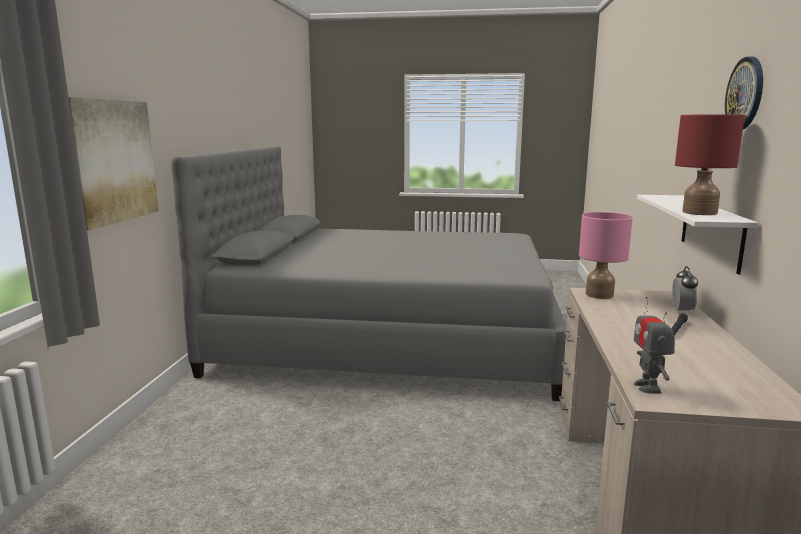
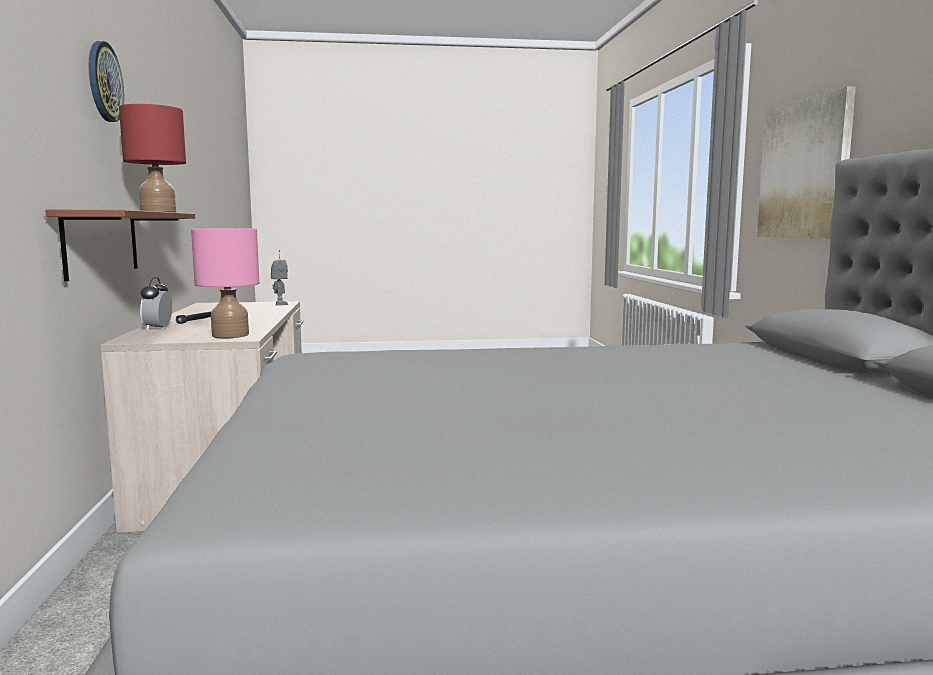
camera: 165 degrees right, 5 degrees down
white shelf [637,195,759,274] -> brown shelf [45,210,195,282]

